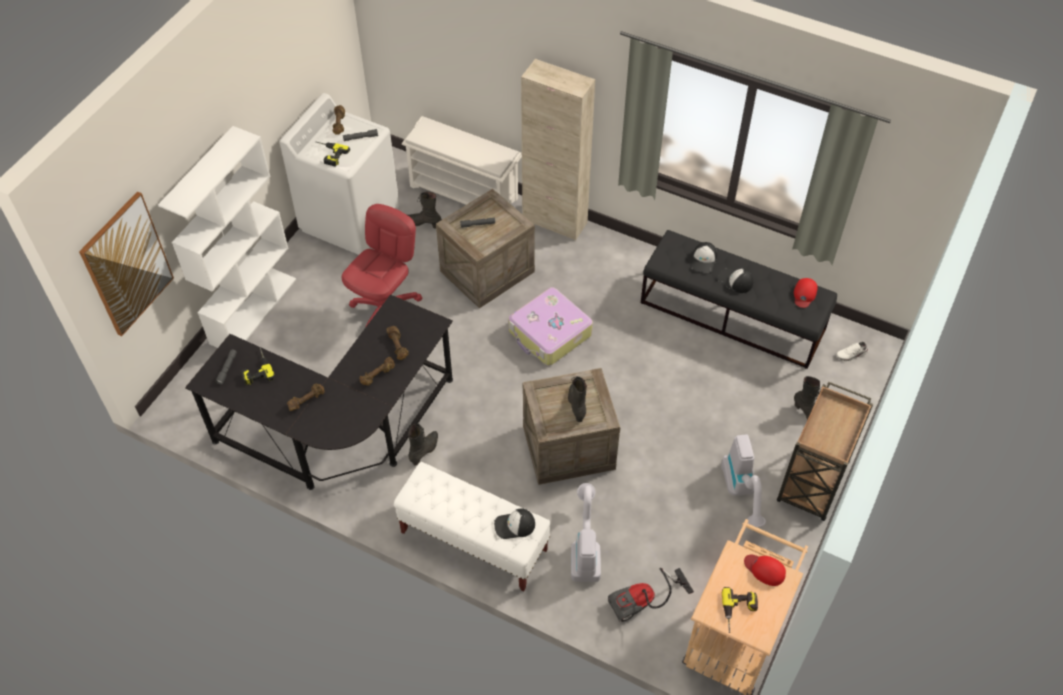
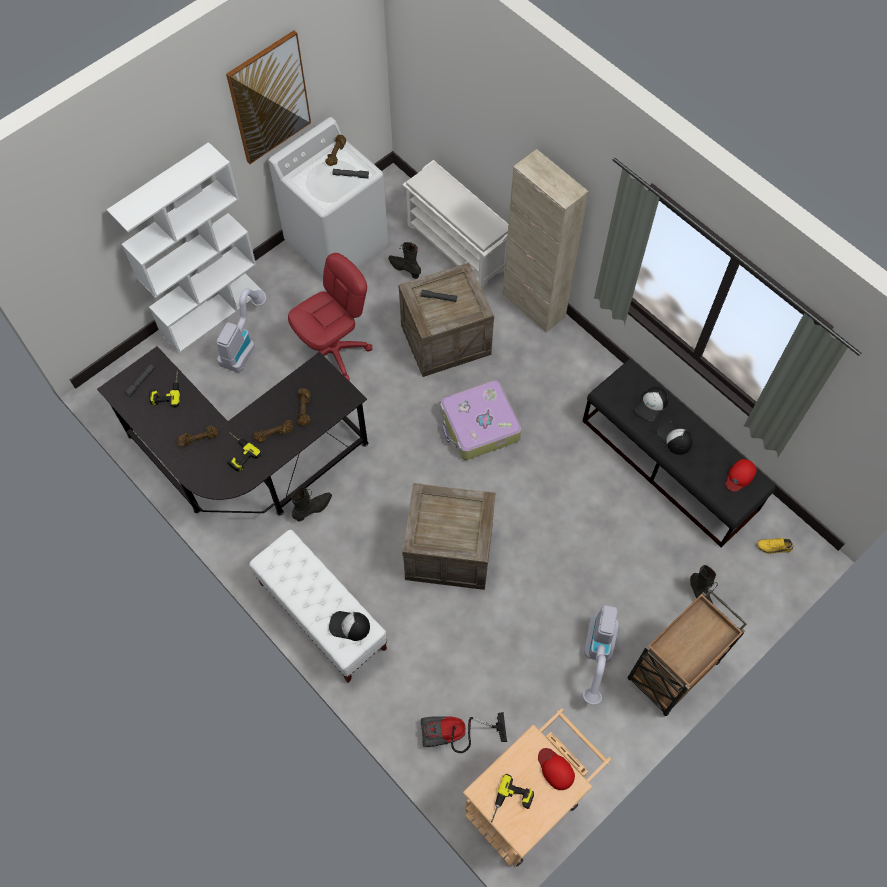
camera: 20 degrees right, 10 degrees up
picture [79,191,174,336] -> picture moved to [226,30,311,164]
power drill [315,141,350,166] -> power drill moved to [227,432,262,472]
black boot [568,376,587,422] -> none
vacuum cleaner [571,483,601,582] -> vacuum cleaner moved to [216,288,266,372]
white shoe [836,342,868,362] -> yellow shoe [757,538,794,554]

